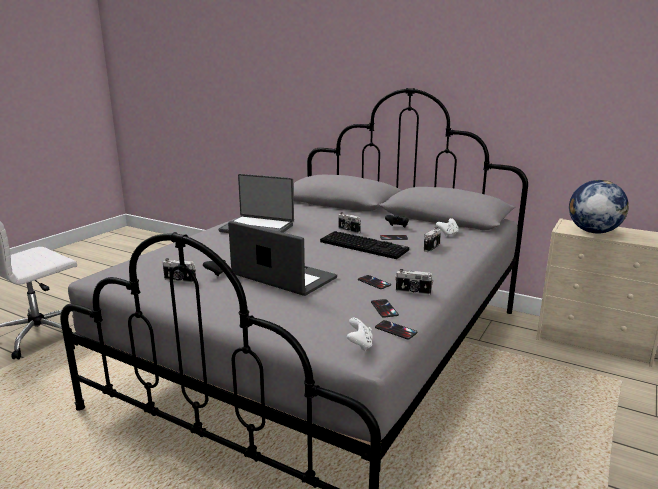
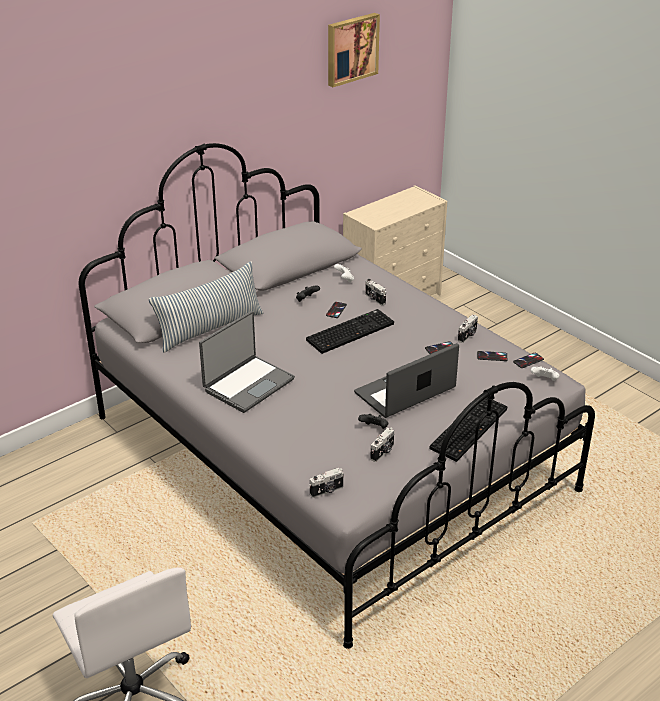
camera: 70 degrees left, 15 degrees up
camera [338,212,361,234] -> camera moved to [309,468,344,498]
globe [569,180,629,233] -> none
none -> pillow [149,261,263,353]
none -> picture [328,13,380,87]
none -> keyboard [429,398,507,462]

